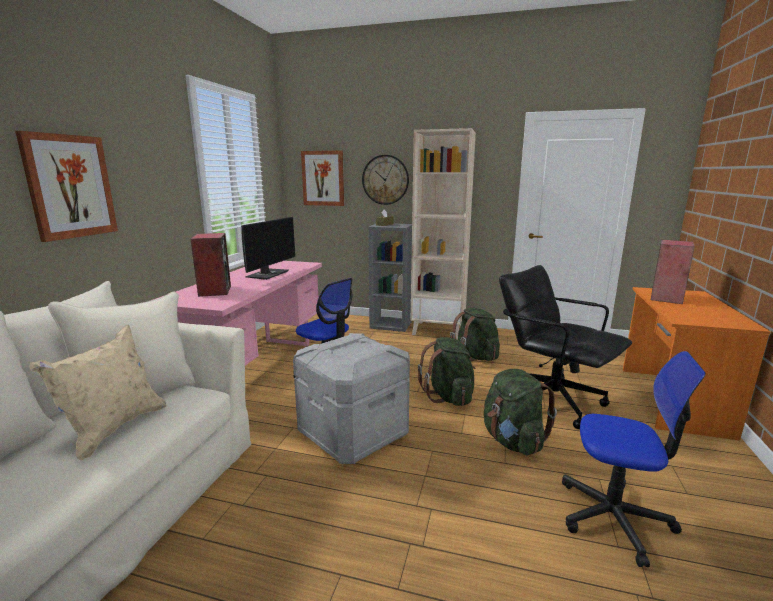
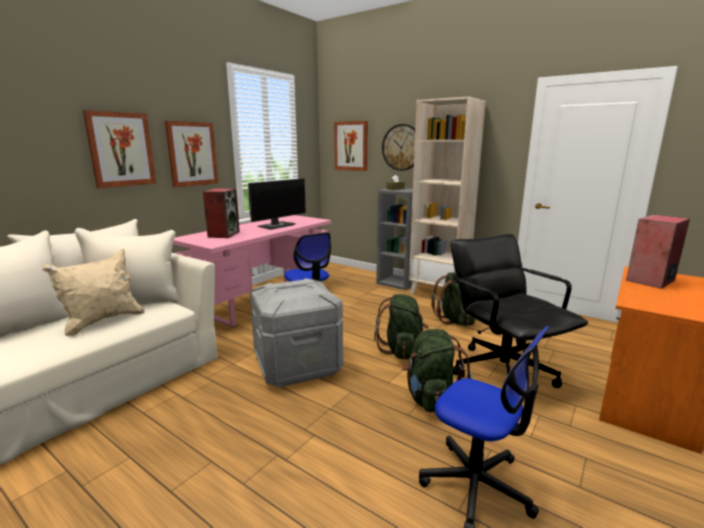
camera: 20 degrees right, 0 degrees up
none -> picture [165,121,218,187]

